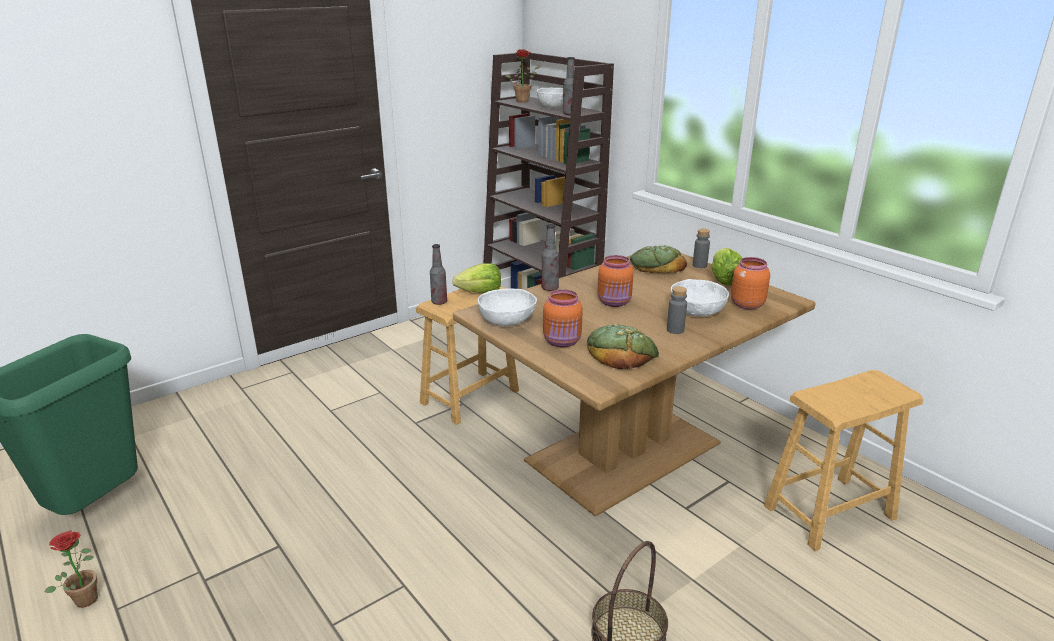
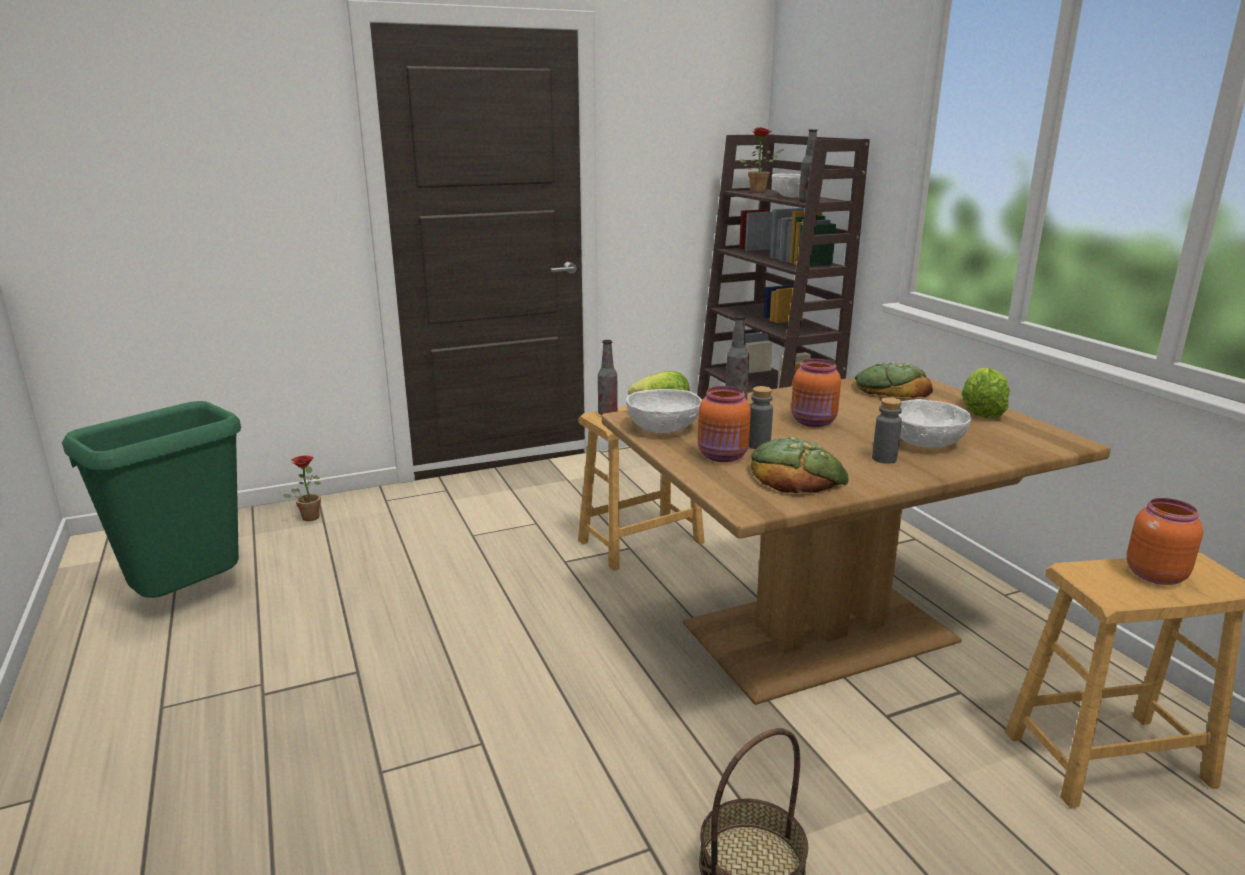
camera: 15 degrees right, 5 degrees down
potted plant [45,531,98,608] -> potted plant moved to [283,455,321,521]
grey bottle [693,229,710,268] -> grey bottle moved to [748,386,773,449]
orange jar [731,257,770,309] -> orange jar moved to [1127,498,1203,585]

